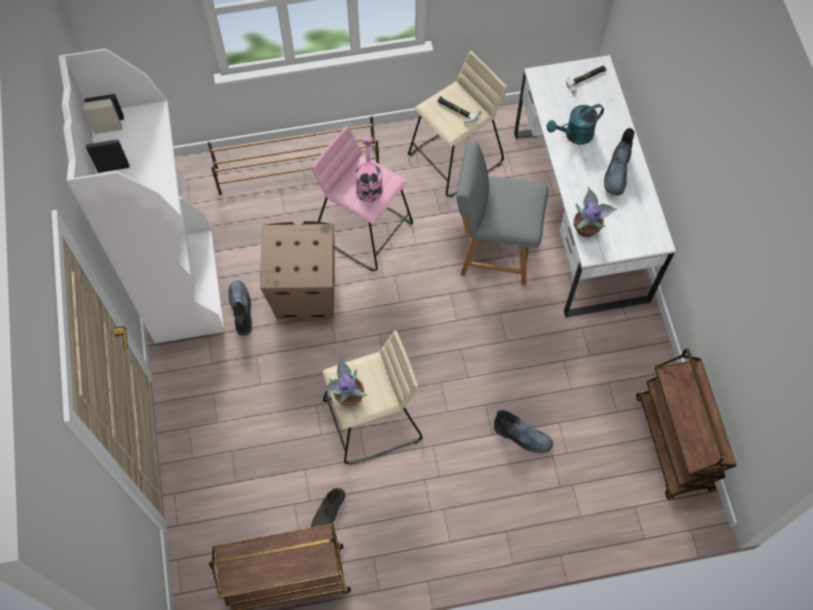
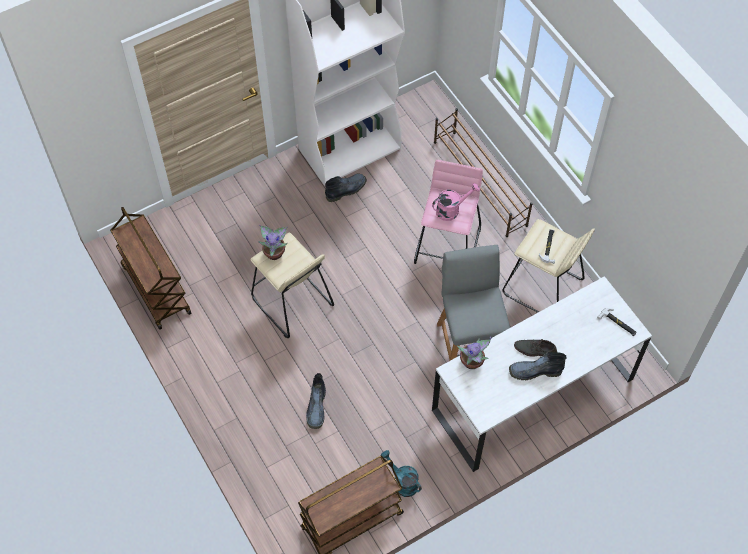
camera: 70 degrees right, 5 degrees down
cardboard box [260,221,335,320] -> none
grey shoe [311,488,346,528] -> grey shoe moved to [514,339,557,357]
turquoise watering can [546,104,604,145] -> turquoise watering can moved to [381,450,422,497]

